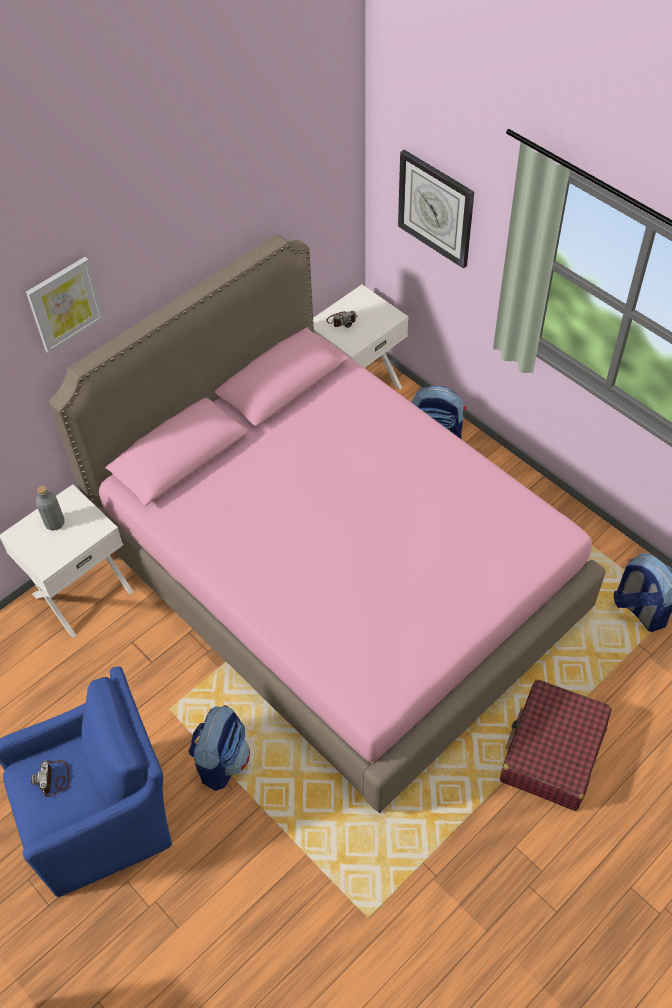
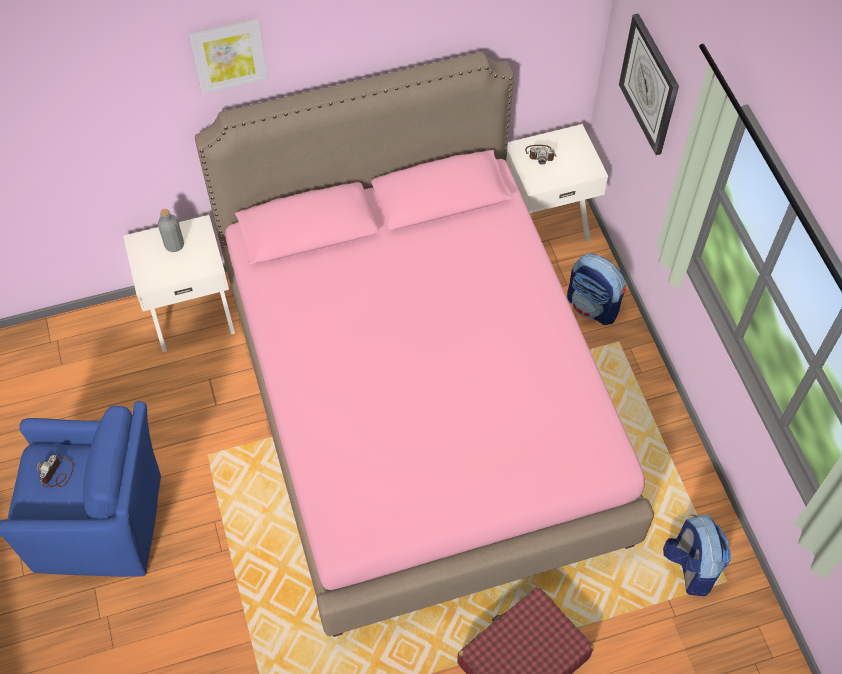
camera: 25 degrees right, 5 degrees up
backpack [188,705,250,791] -> none

